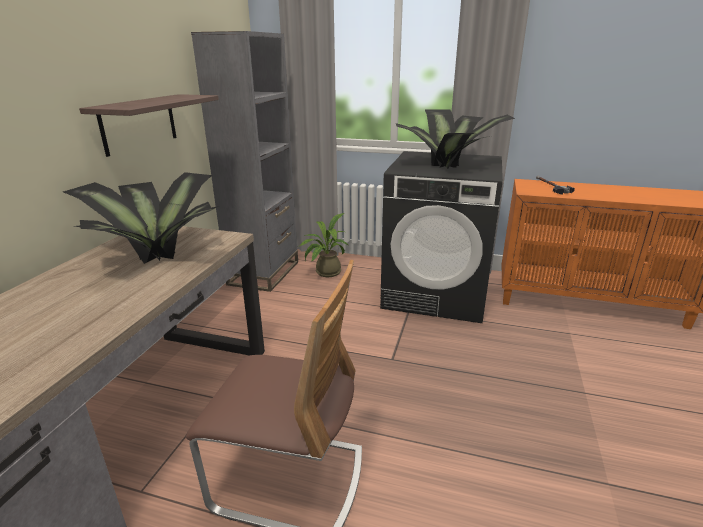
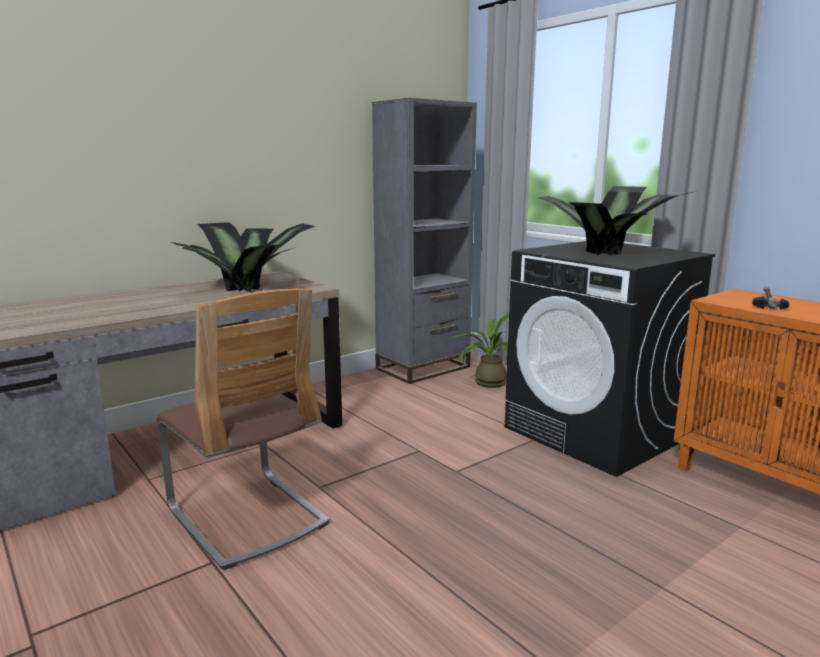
camera: 35 degrees right, 10 degrees down
shelf [79,94,219,157] -> none

